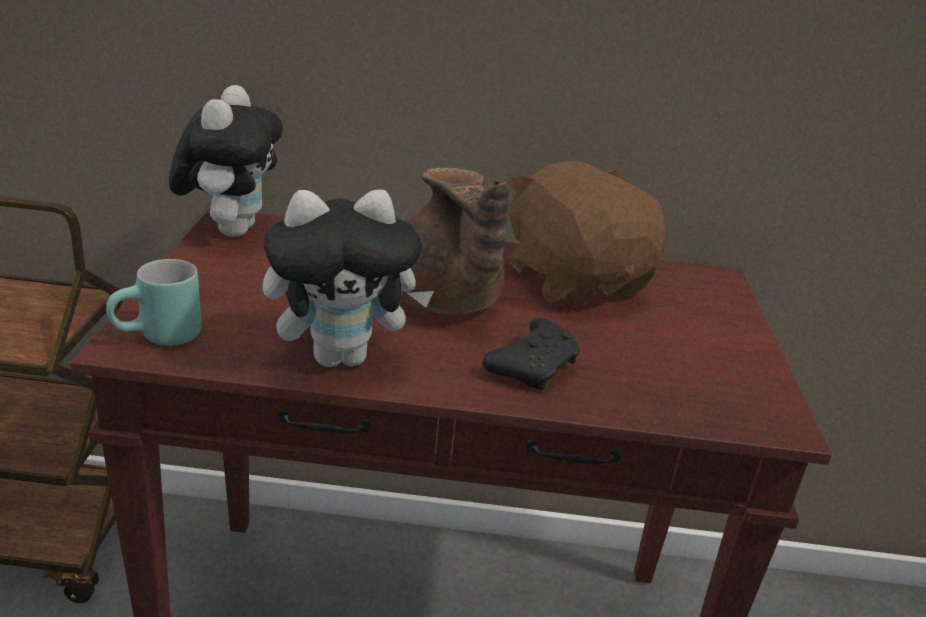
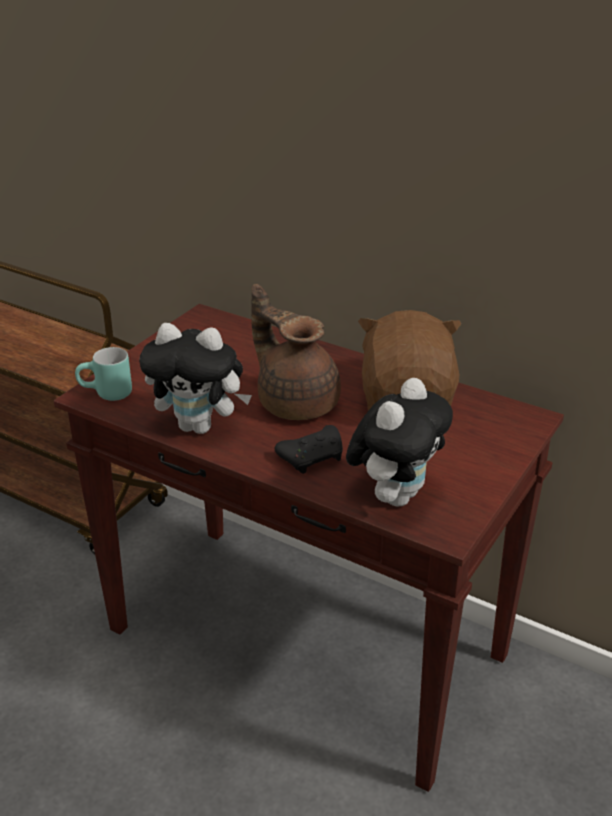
camera: 30 degrees right, 5 degrees up
plush toy [169,85,283,237] -> plush toy moved to [346,378,453,507]
brown teapot [401,168,509,315] -> brown teapot turned 135 degrees clockwise [251,284,341,420]

